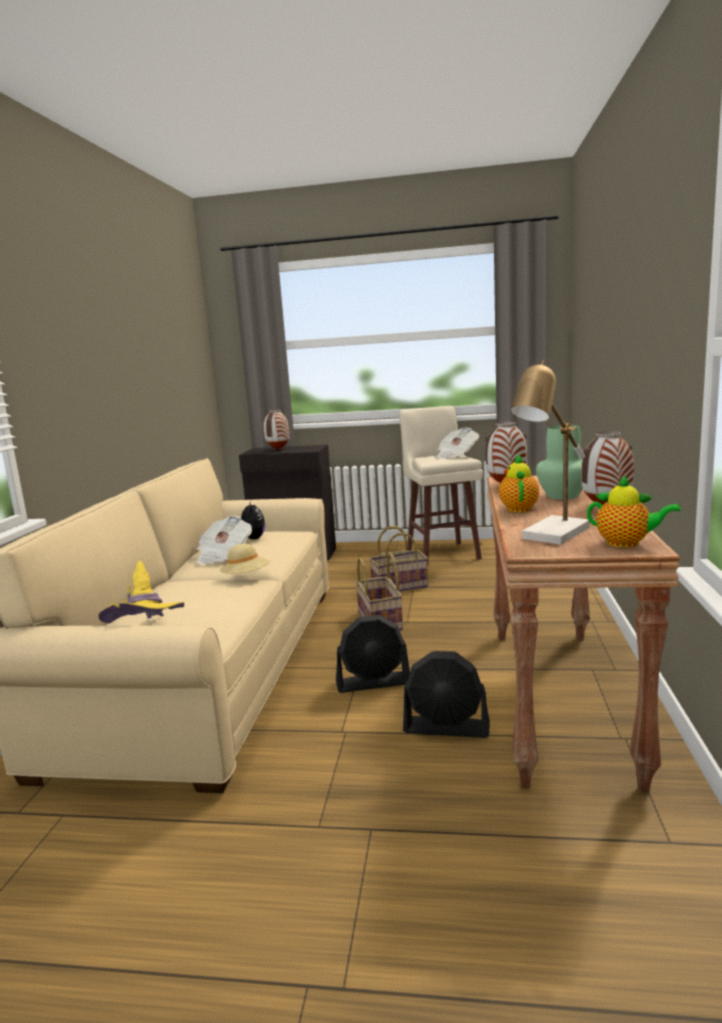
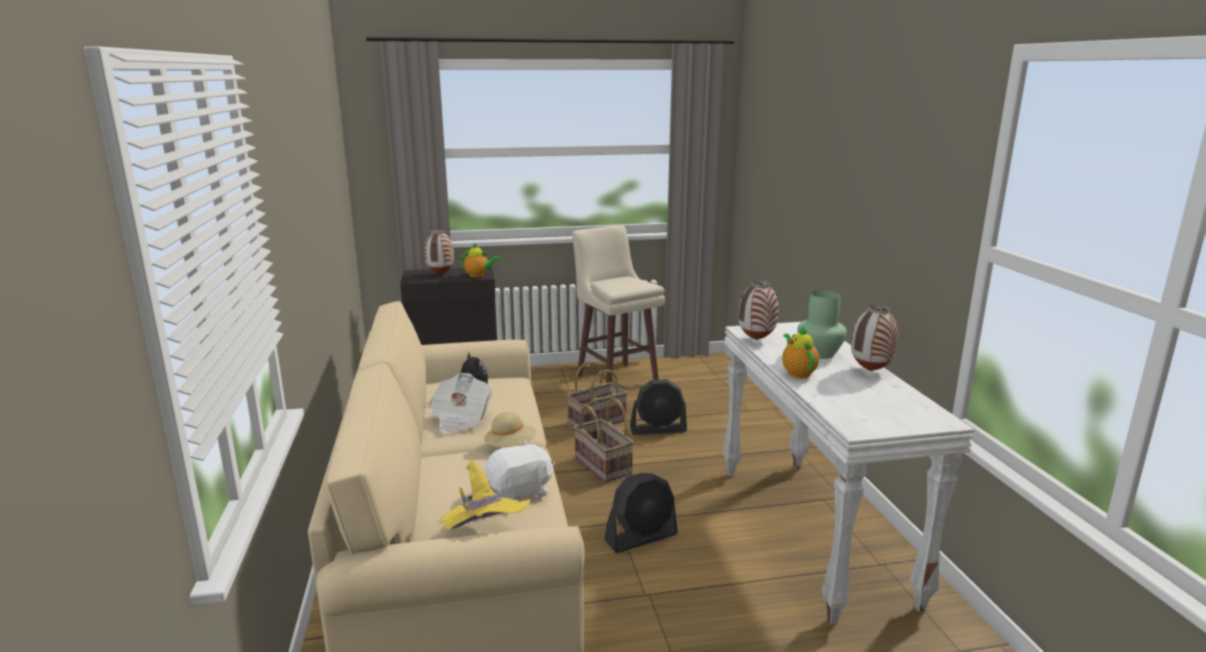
camera: 20 degrees left, 5 degrees up
black fan [403,651,490,738] -> black fan moved to [630,379,687,435]
newspaper [437,428,479,459] -> none
brown console table [487,476,680,793] -> white console table [723,322,975,625]
table lamp [510,360,590,545] -> none
teapot [587,475,681,548] -> teapot moved to [460,243,500,277]
none -> white plush toy [485,441,555,501]

